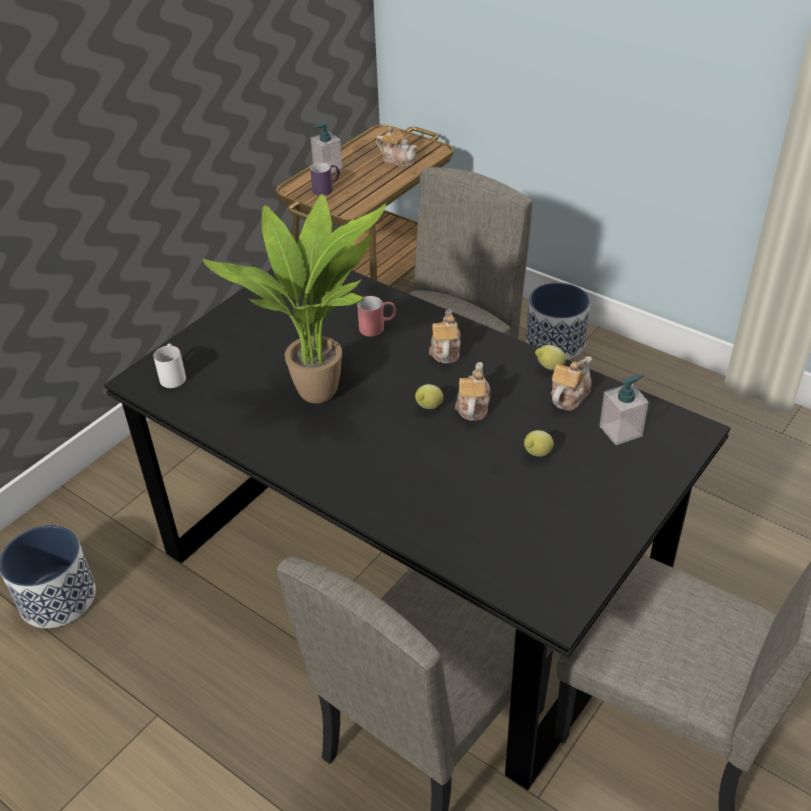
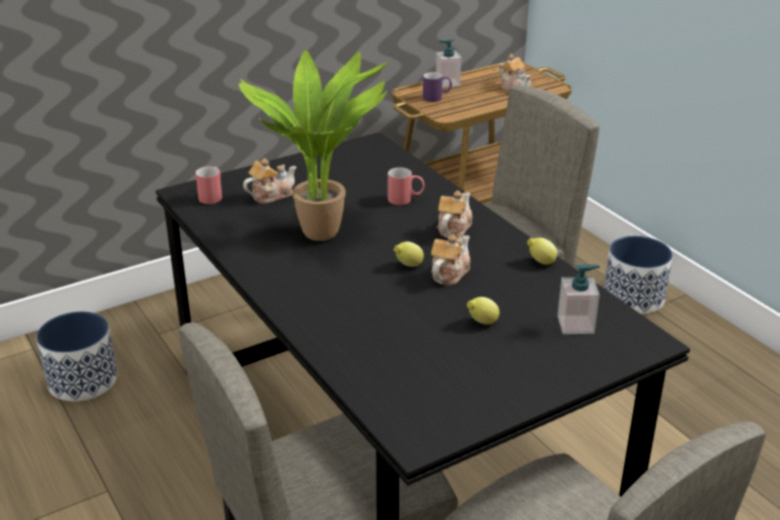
camera: 20 degrees right, 10 degrees down
white mug [153,344,186,388] -> red mug [196,167,222,204]
teapot [551,356,592,411] -> teapot moved to [243,158,297,204]

